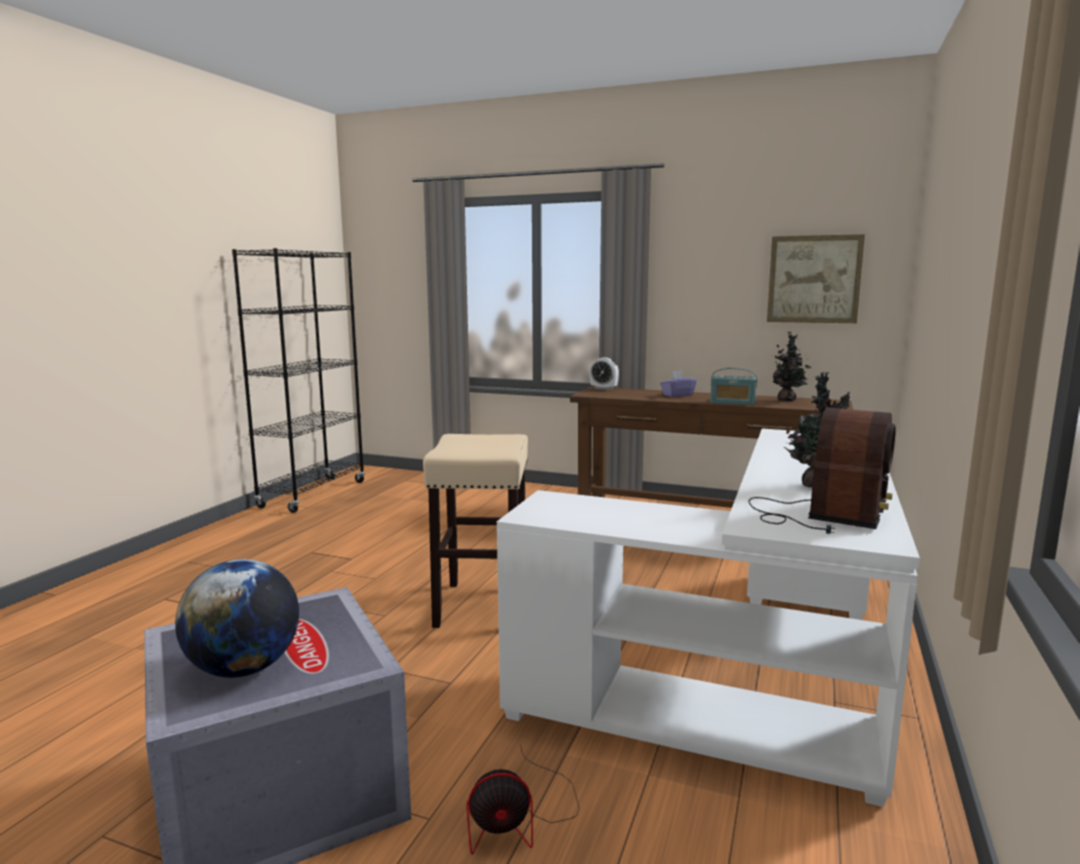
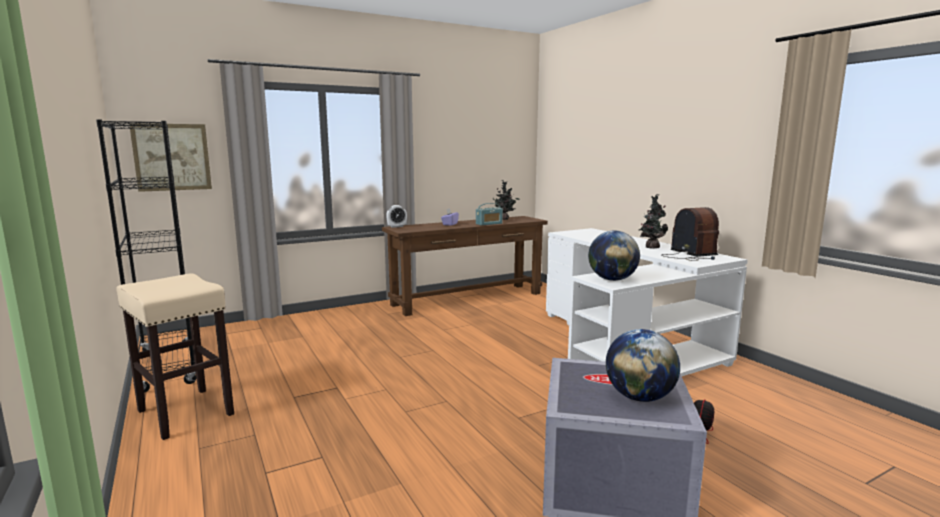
camera: 50 degrees left, 0 degrees up
beige stool [423,434,528,628] -> beige stool moved to [116,273,234,440]
picture [767,234,865,323] -> picture moved to [129,123,212,192]
none -> globe [588,231,640,281]

